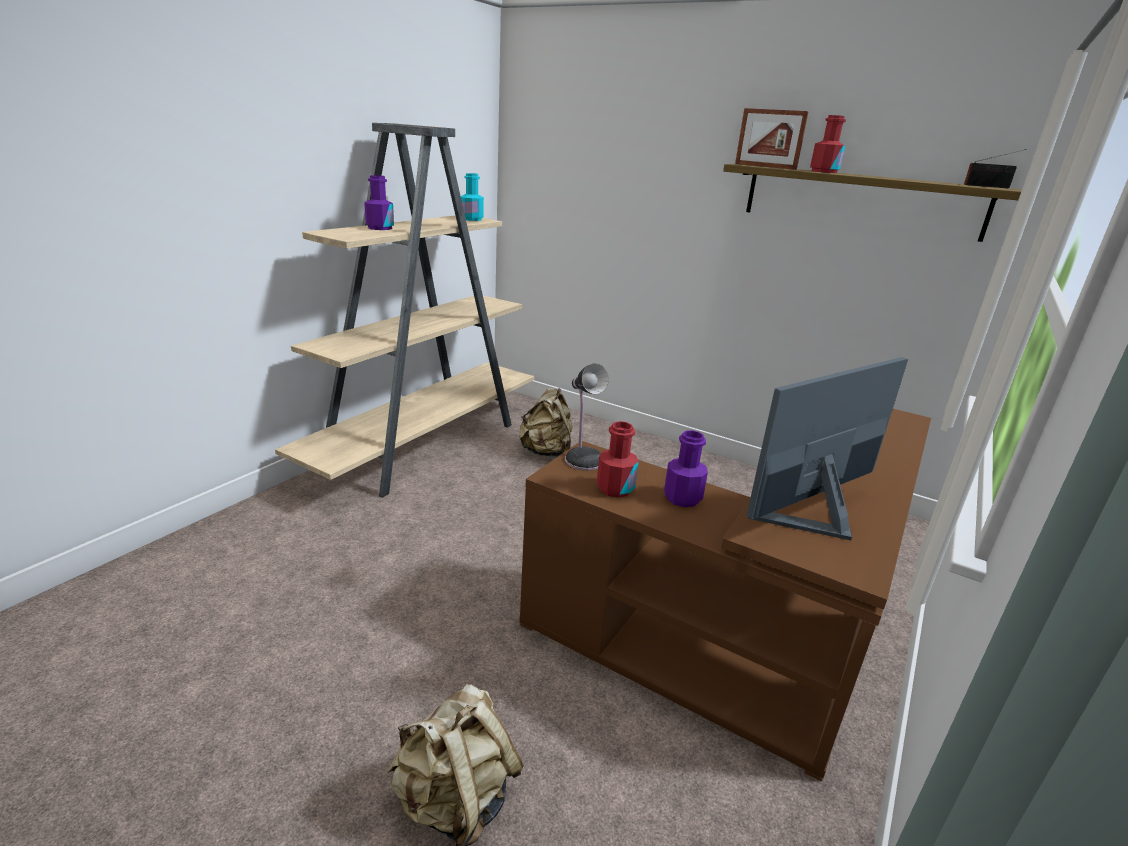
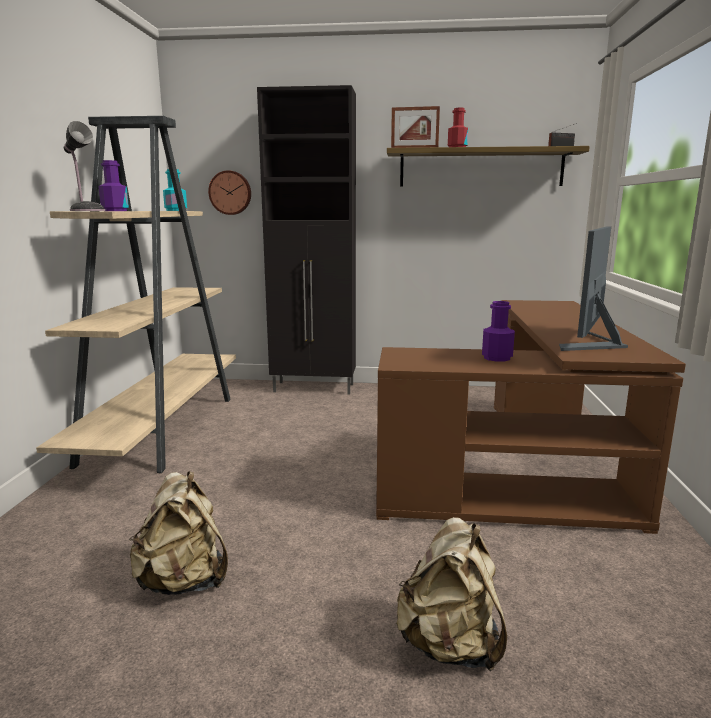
camera: 25 degrees left, 10 degrees down
beige backpack [519,387,572,458] -> beige backpack moved to [129,471,228,595]
table lamp [565,364,609,471] -> table lamp moved to [64,121,105,211]
red bottle [597,421,639,498] -> none
none -> wall clock [208,170,251,215]
none -> black cabinet [257,85,356,395]

